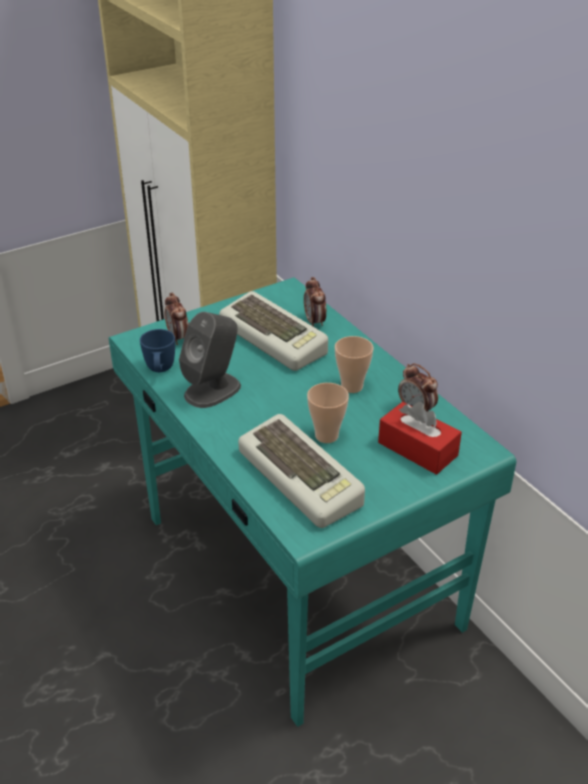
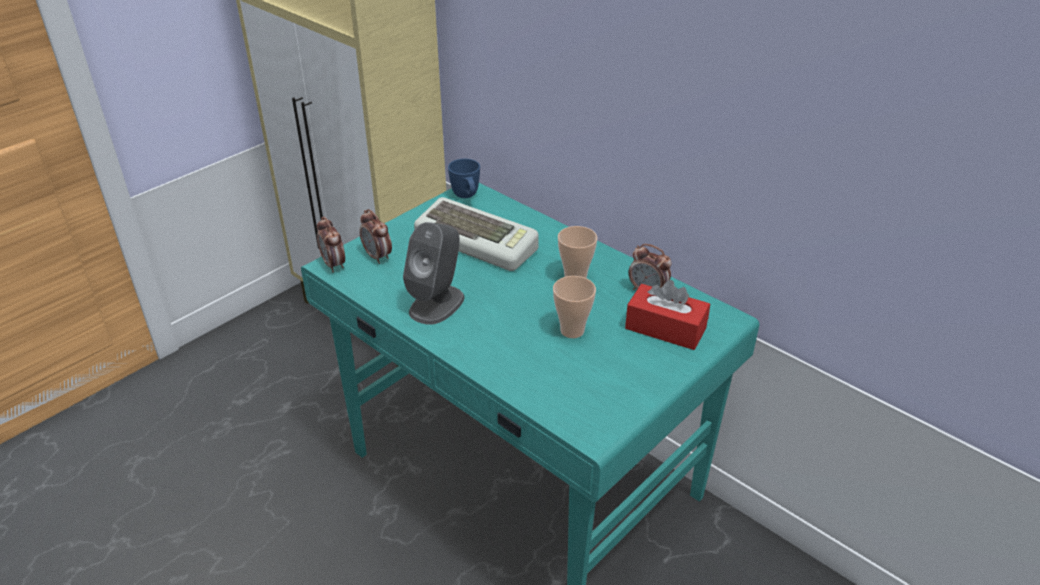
camera: 15 degrees left, 0 degrees up
blue mug [140,329,175,372] -> blue mug moved to [448,159,480,198]
keyboard [238,414,365,528] -> none
alarm clock [304,277,326,327] -> alarm clock moved to [317,217,345,272]

